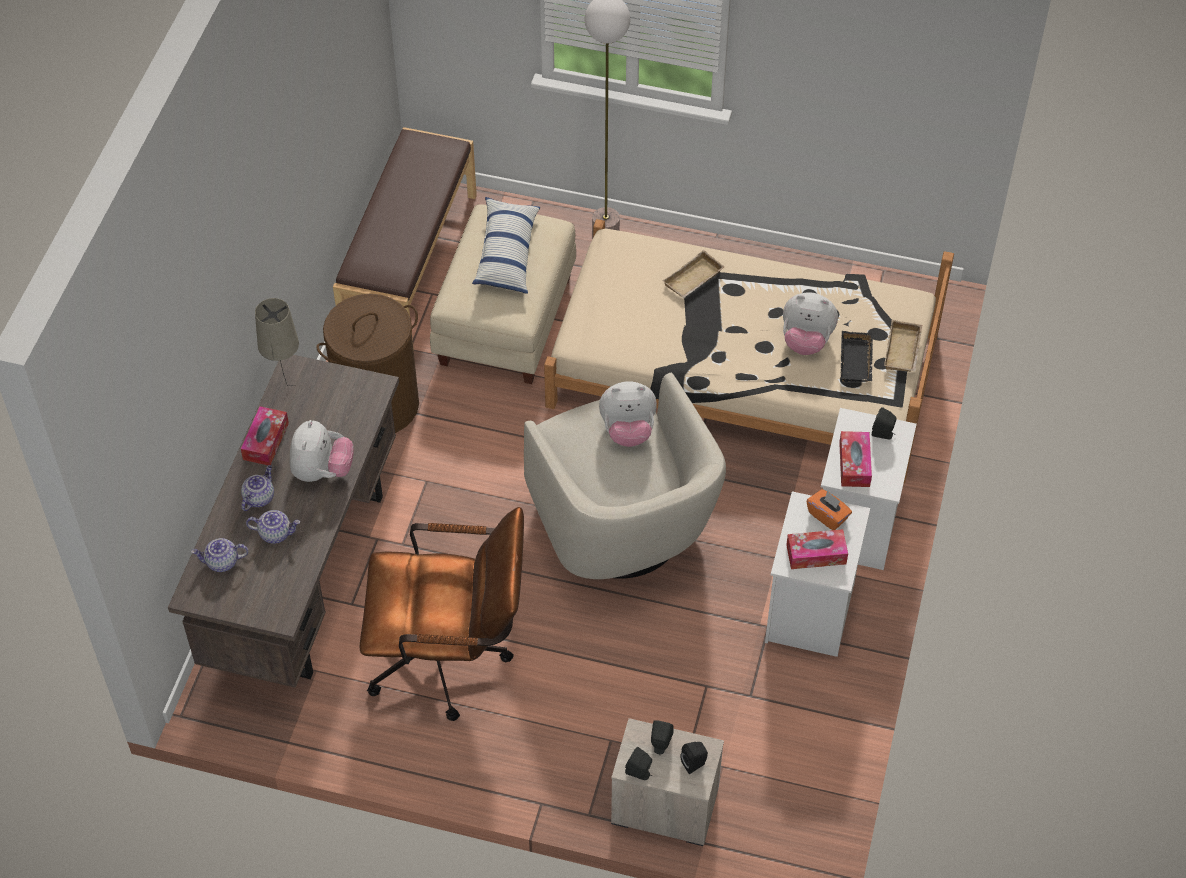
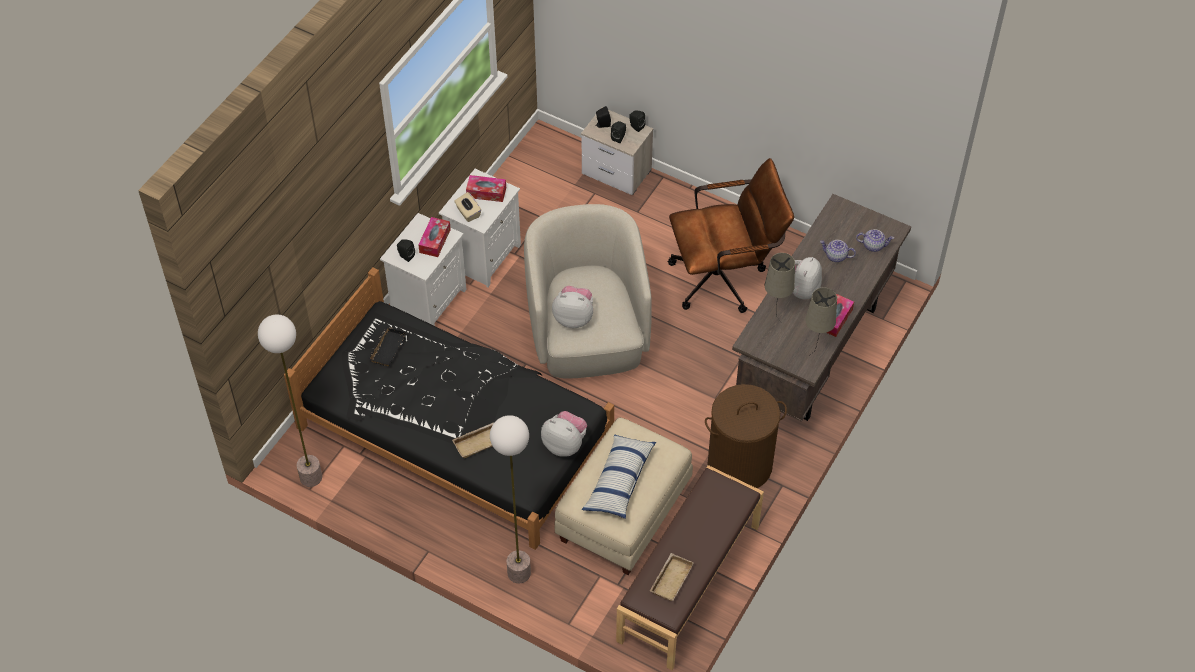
camera: 165 degrees left, 0 degrees up
teapot [241,465,274,511] -> none
brown office chair [360,507,524,721] -> brown office chair turned 150 degrees clockwise [668,158,794,313]
beige bed [544,219,954,484] -> black bed [284,267,614,550]
plush toy [783,292,838,355] -> plush toy moved to [541,411,587,457]
orange tissue box [806,489,852,530] -> beige tissue box [454,192,481,222]
beige tray [884,320,922,372] -> beige tray moved to [650,553,694,601]
none -> floor lamp [258,314,322,487]
none -> beige table lamp [765,253,795,321]

